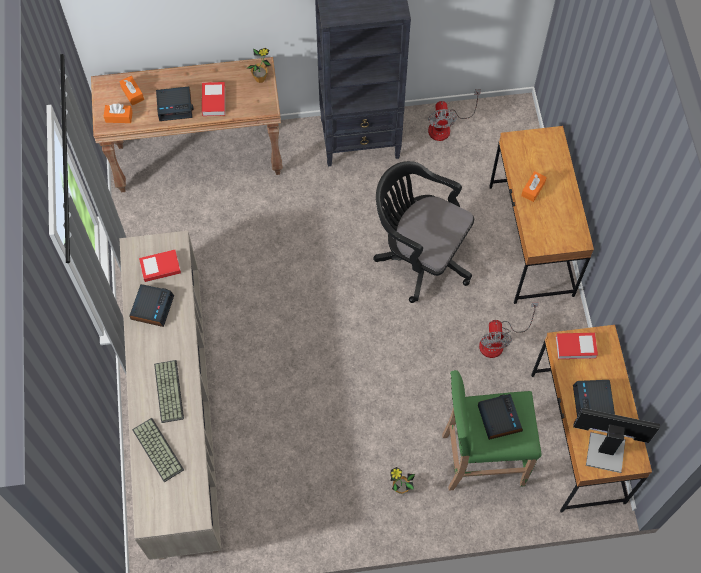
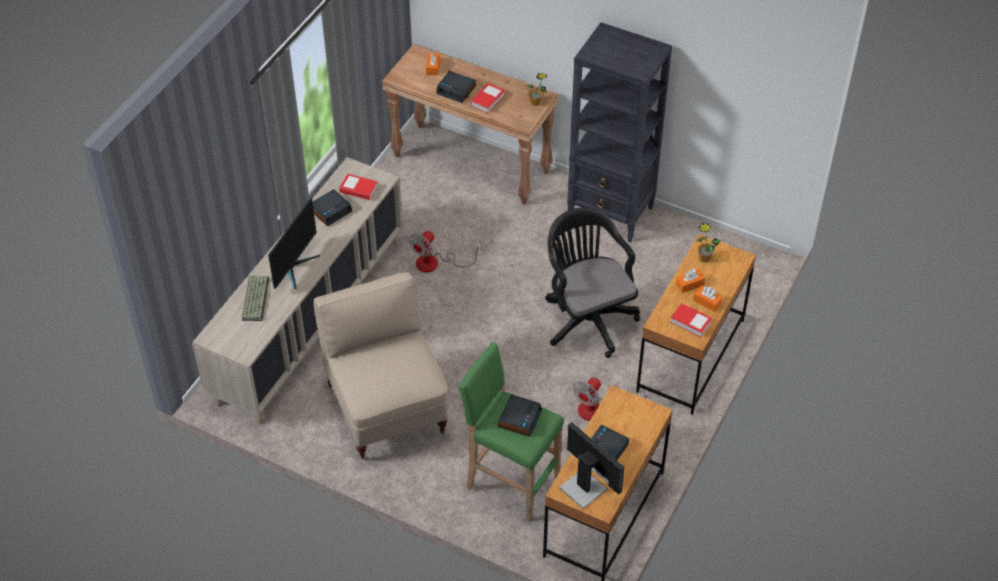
camera: 35 degrees right, 15 degrees down
orange tissue box [104,103,133,123] -> orange tissue box moved to [693,285,723,312]
keyboard [154,360,184,423] -> monitor [268,198,320,289]
potted plant [390,467,415,494] -> potted plant moved to [696,223,720,262]
fan [428,89,481,141] -> fan moved to [409,231,481,273]
book [556,333,598,359] -> book moved to [670,303,713,337]
none -> beige chair [313,272,447,460]

